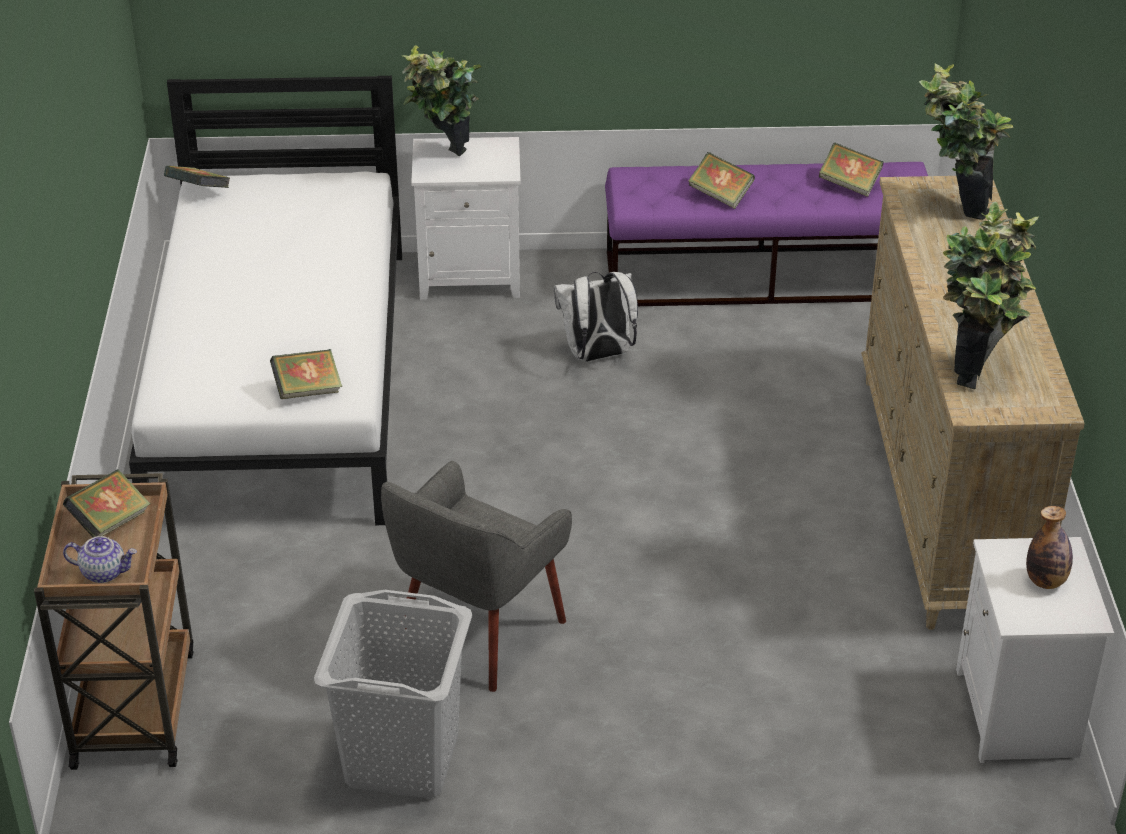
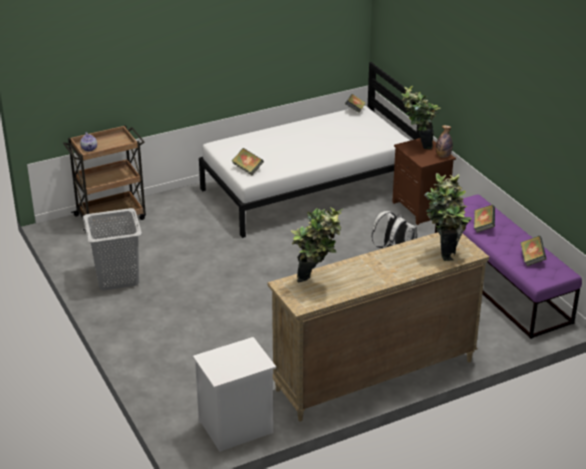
camera: 65 degrees right, 5 degrees down
book [63,469,151,537] -> none
grey armchair [381,461,572,692] -> none
white nightstand [411,137,521,300] -> brown nightstand [392,138,456,225]
bottle [1026,506,1073,589] -> bottle moved to [436,125,453,157]

